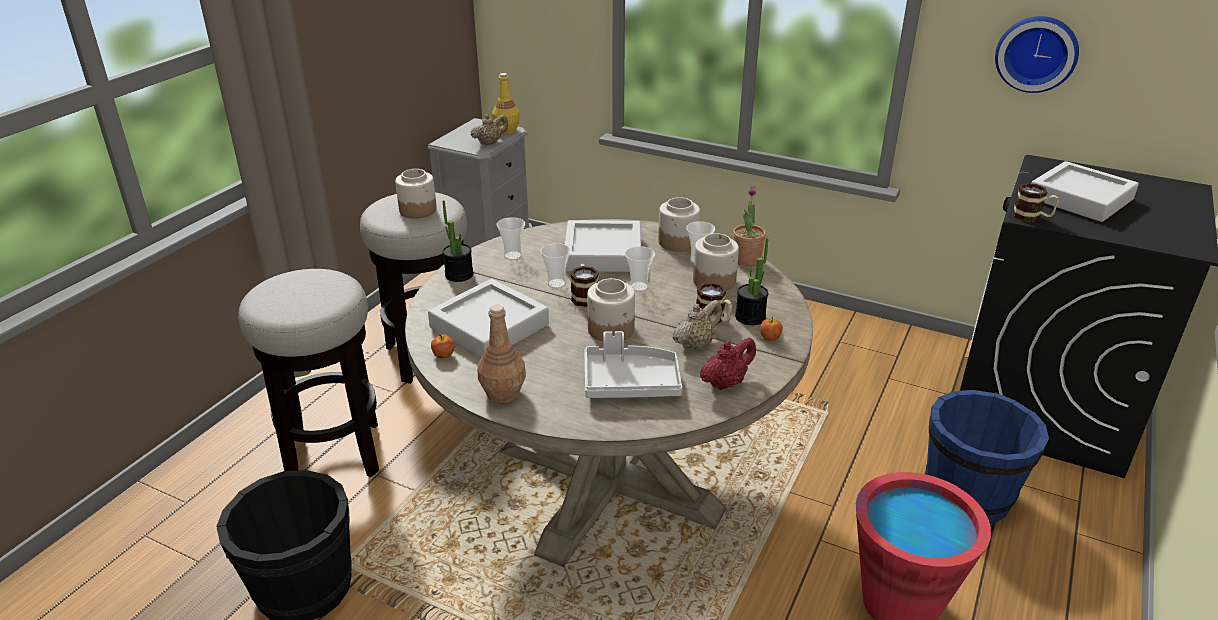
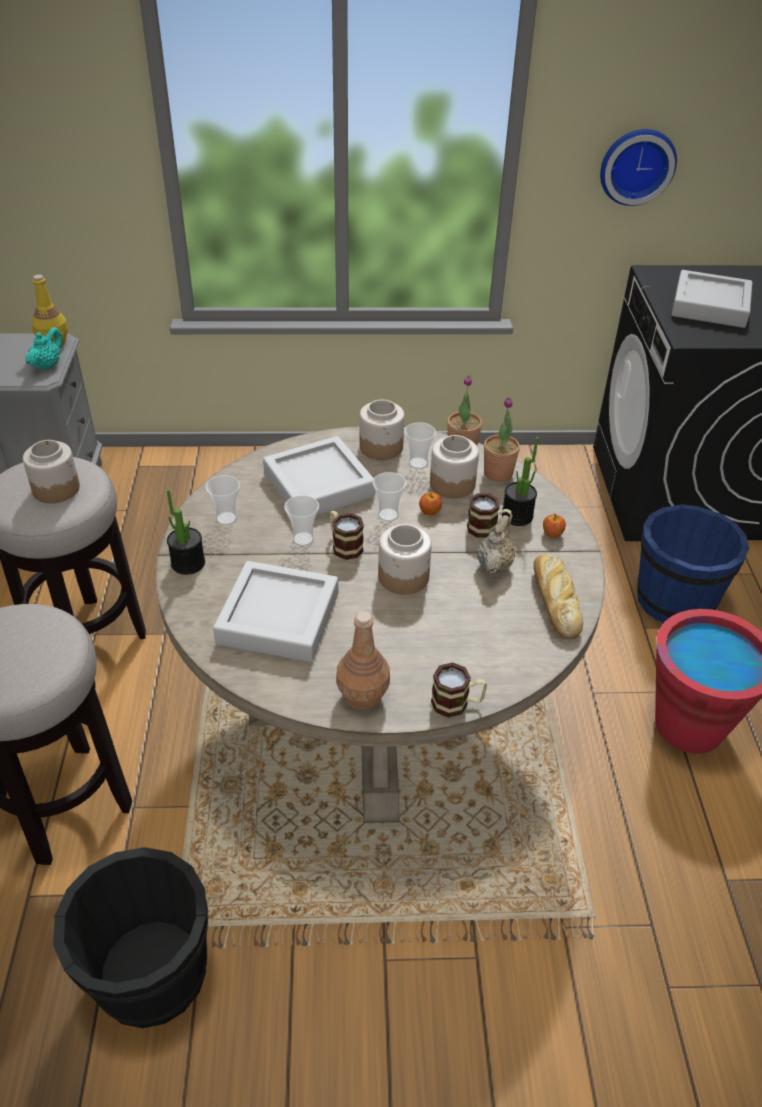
camera: 30 degrees left, 10 degrees up
apple [431,334,454,358] -> apple moved to [419,492,442,515]
beige teapot [471,114,508,146] -> turquoise teapot [25,327,63,370]
grey tray [584,331,682,398] -> none
red teapot [700,338,756,390] -> bread [533,554,583,639]
mug [1012,183,1059,222] -> mug moved to [431,662,487,718]
none -> potted plant [484,397,520,482]

